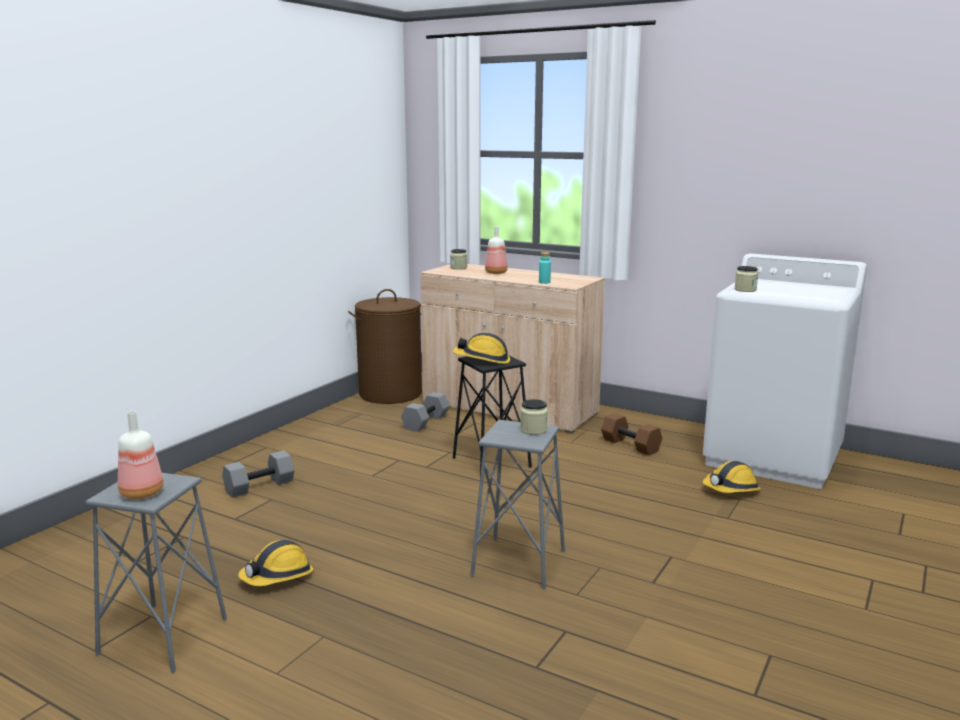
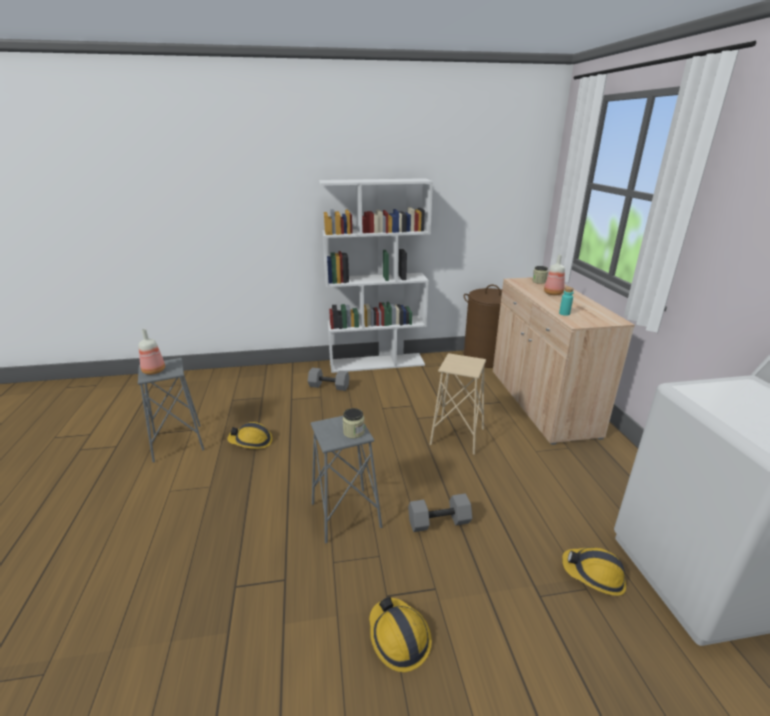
camera: 50 degrees right, 10 degrees up
grey dumbbell [401,392,450,432] -> grey dumbbell moved to [408,493,472,532]
hard hat [453,333,510,364] -> hard hat moved to [369,597,432,672]
black stool [453,356,532,475] -> beige stool [430,353,486,455]
brown dumbbell [601,413,662,455] -> none
jar [734,266,758,292] -> none
none -> white bookcase [319,178,433,373]

